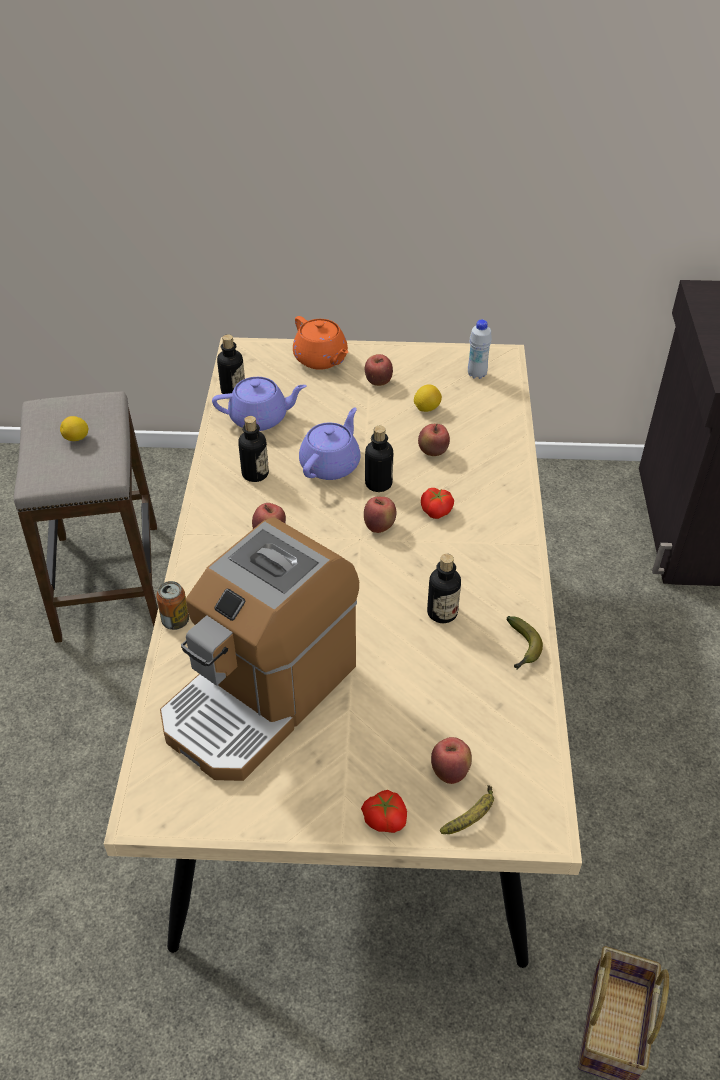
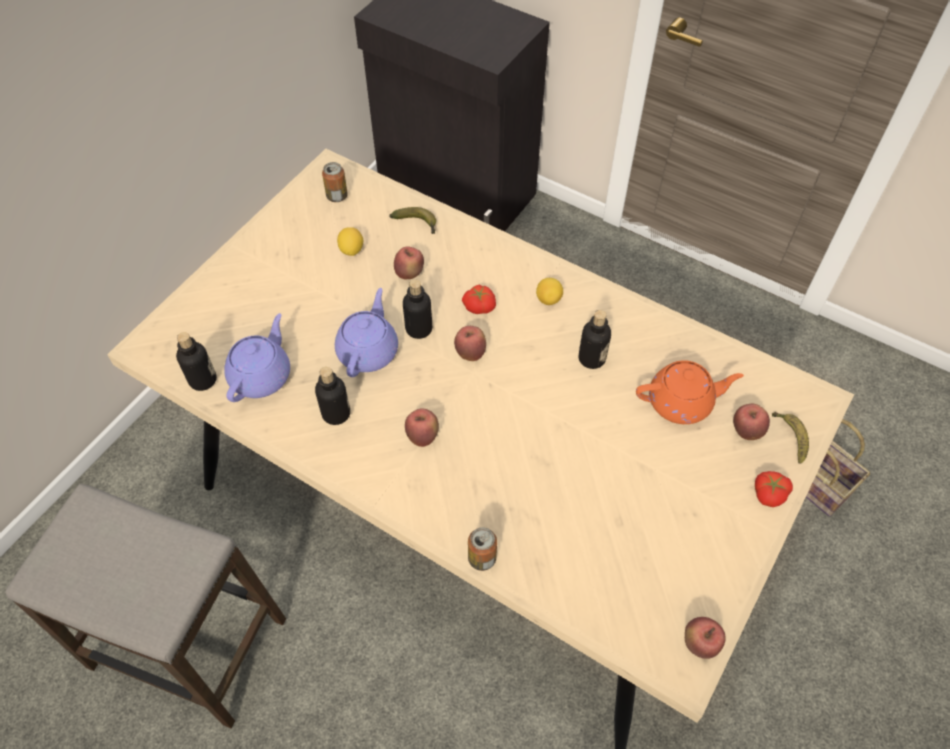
camera: 60 degrees left, 10 degrees up
lemon [60,416,89,441] -> lemon moved to [536,278,563,305]
coffee machine [160,517,359,781] -> none
orange teapot [293,316,348,370] -> orange teapot moved to [636,360,744,424]
purple teapot [299,407,360,480] -> purple teapot turned 45 degrees clockwise [335,288,398,377]
apple [365,354,393,386] -> apple moved to [685,617,726,659]
white bottle [468,319,492,379] -> can [322,162,348,202]
banana [506,616,543,670] -> banana moved to [389,207,436,234]

